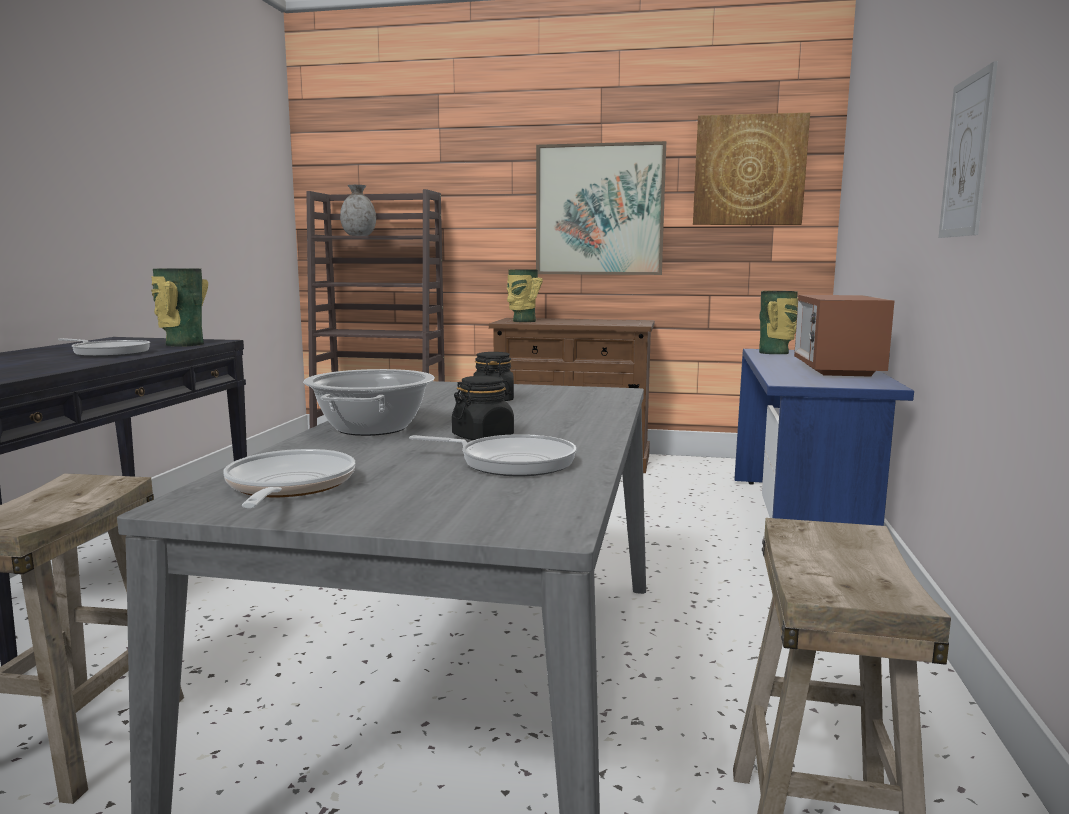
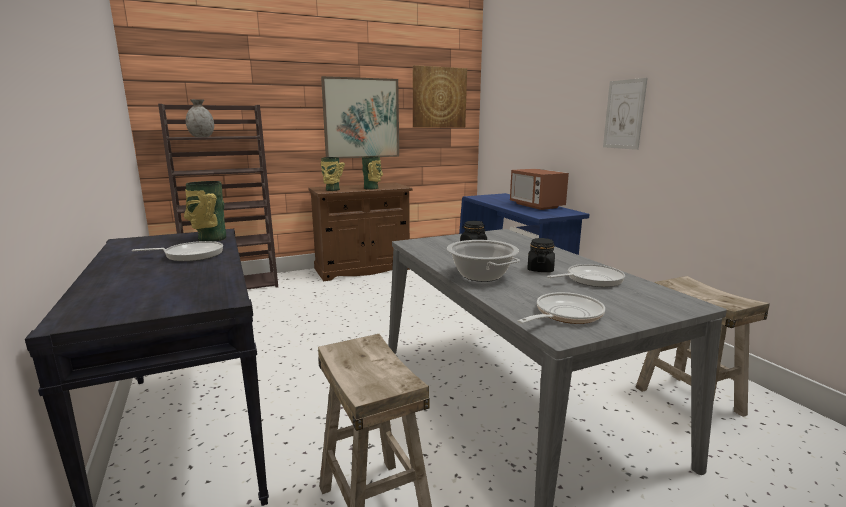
camera: 35 degrees left, 5 degrees up
frying pan [223,449,355,508] -> frying pan turned 90 degrees clockwise [517,292,605,324]
vase [759,291,798,354] -> vase moved to [362,156,383,190]

